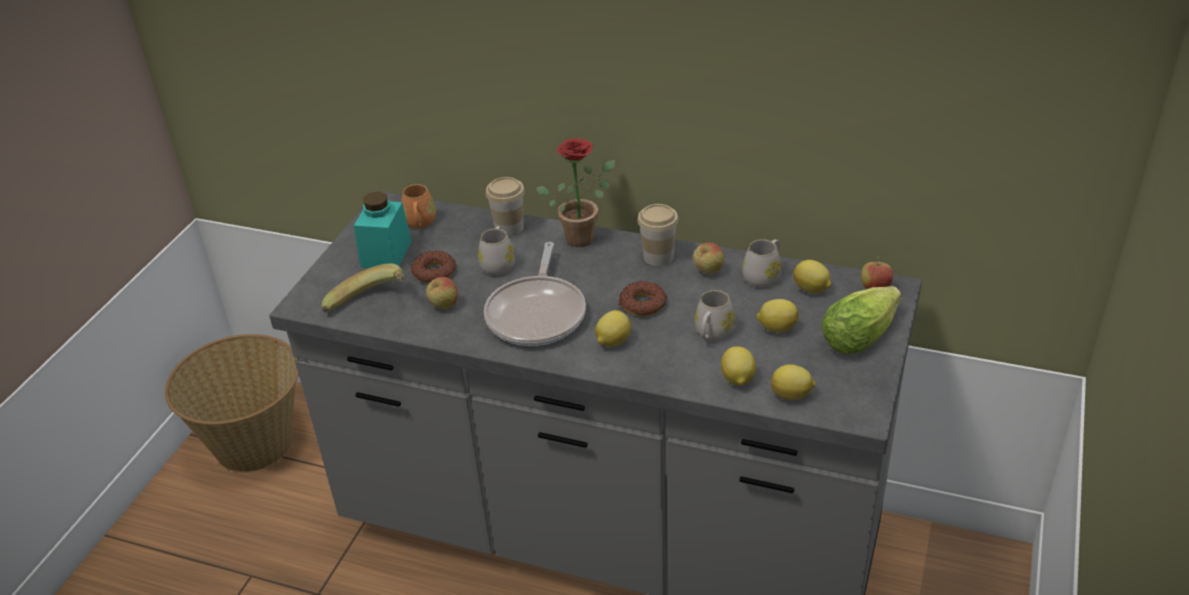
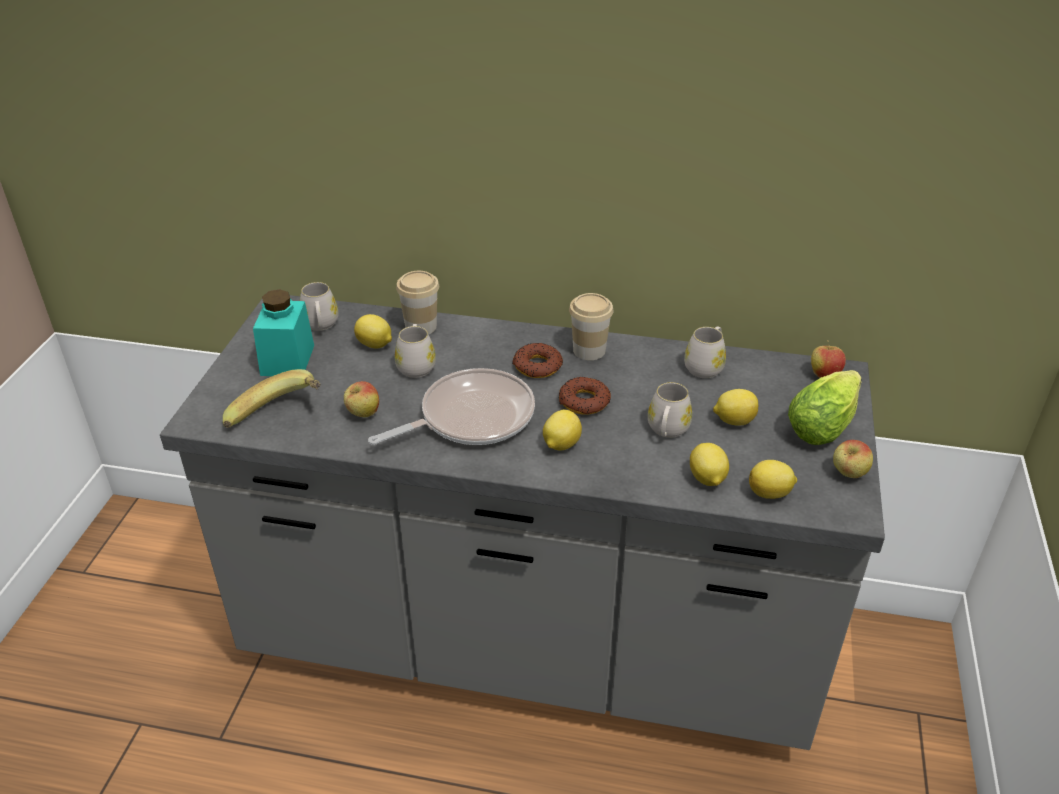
camera: 10 degrees left, 0 degrees up
basket [165,334,299,472] -> none
orange mug [401,184,436,228] -> white mug [300,282,338,331]
donut [410,251,456,283] -> donut moved to [512,343,563,378]
frying pan [484,242,586,346] -> frying pan turned 120 degrees counterclockwise [368,368,535,445]
potted plant [536,138,615,247] -> none
apple [693,243,724,274] -> apple moved to [833,440,873,478]
lemon [793,260,831,293] -> lemon moved to [354,314,392,349]

